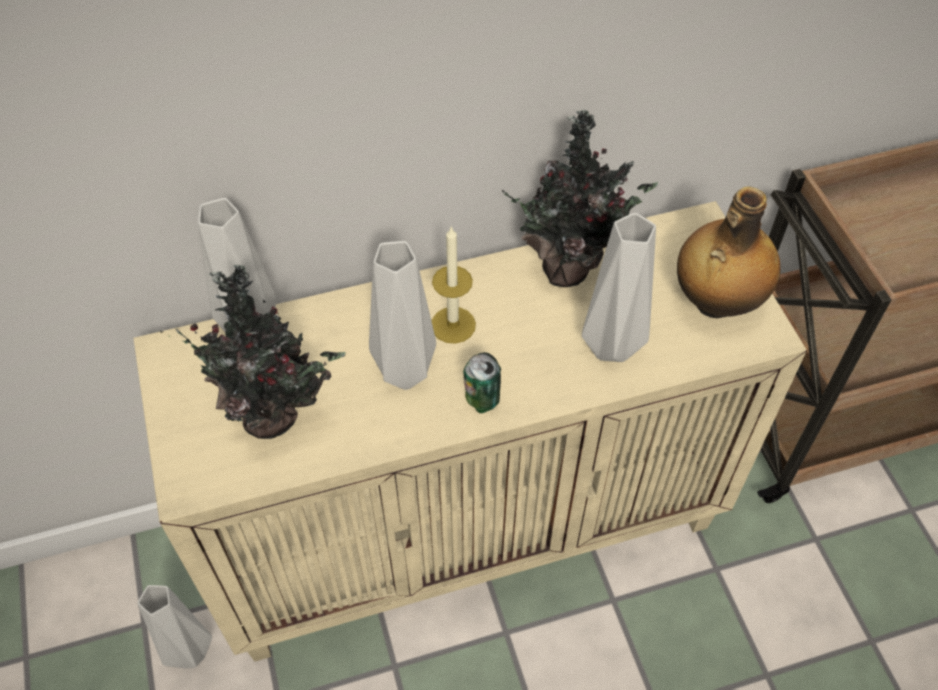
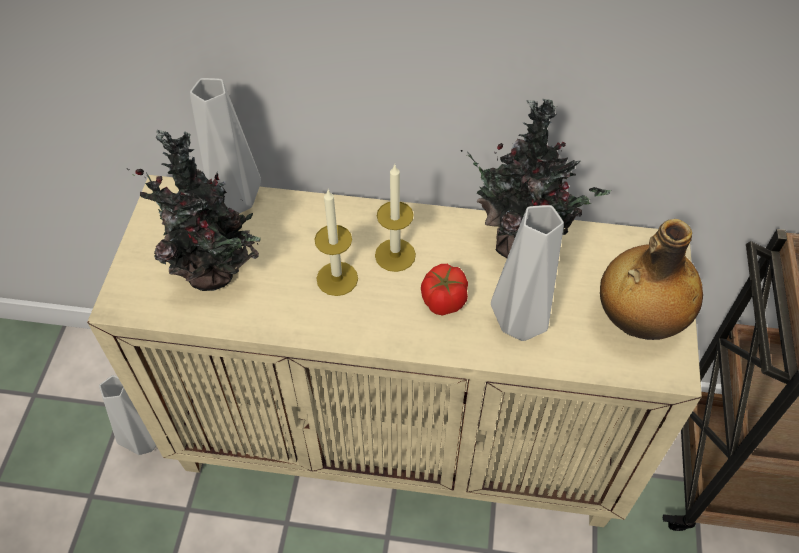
camera: 25 degrees right, 0 degrees up
grey vase [369,241,436,390] -> candle [314,190,358,296]
can [463,352,501,413] -> none
none -> tomato [421,264,468,316]

